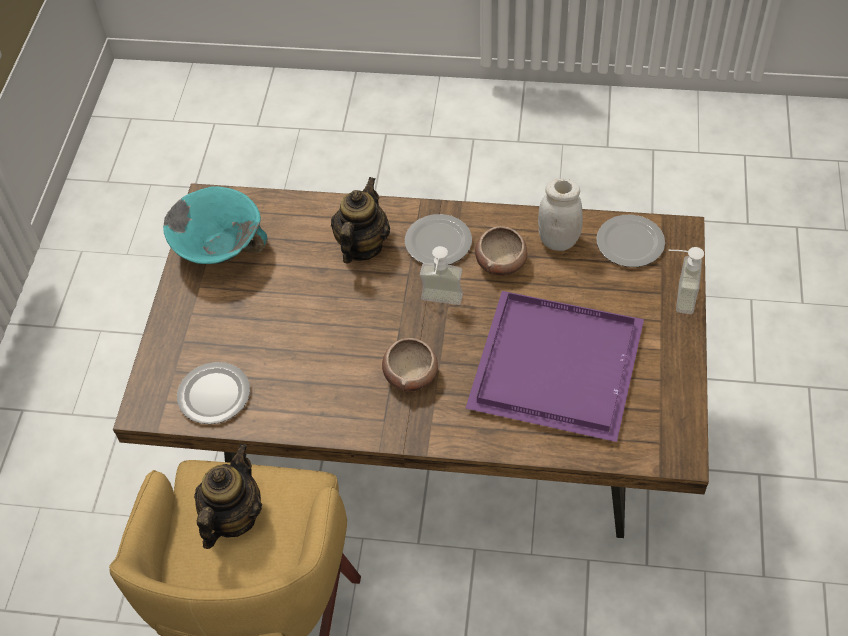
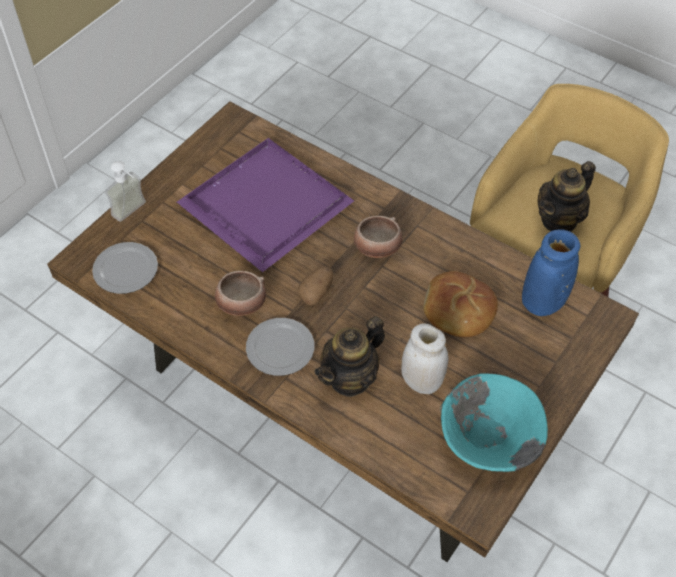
camera: 155 degrees left, 0 degrees up
plate [177,362,250,424] -> blue vase [522,229,580,316]
soap dispenser [420,246,463,305] -> potato [298,267,333,306]
white jar [538,179,583,251] -> white jar moved to [401,324,449,394]
none -> bread [423,271,498,337]

